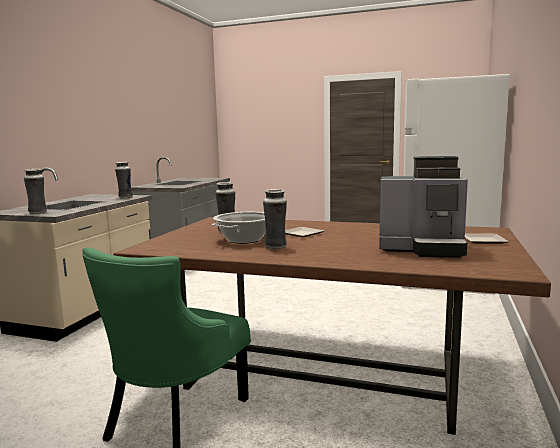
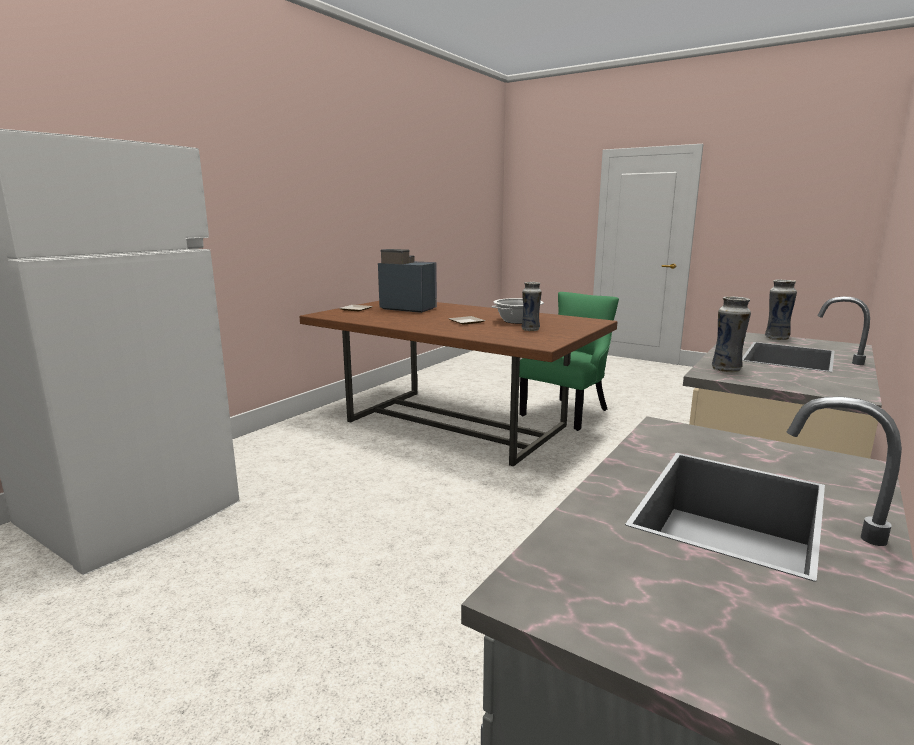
camera: 165 degrees left, 5 degrees up
vase [263,189,287,249] -> none

